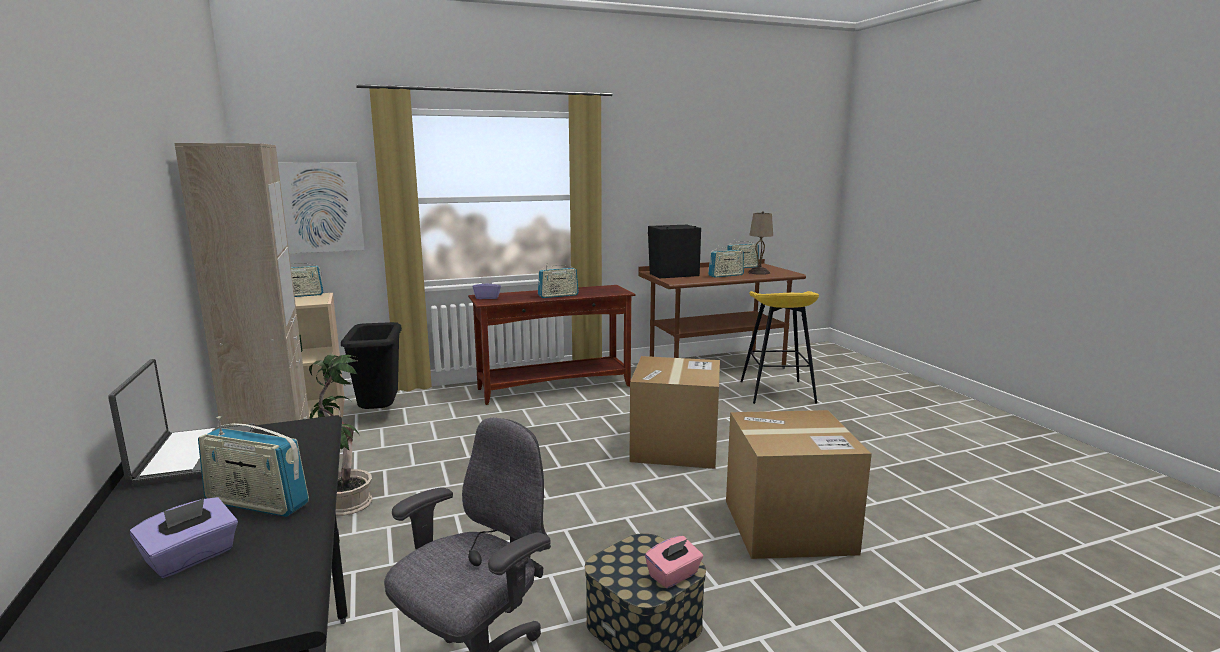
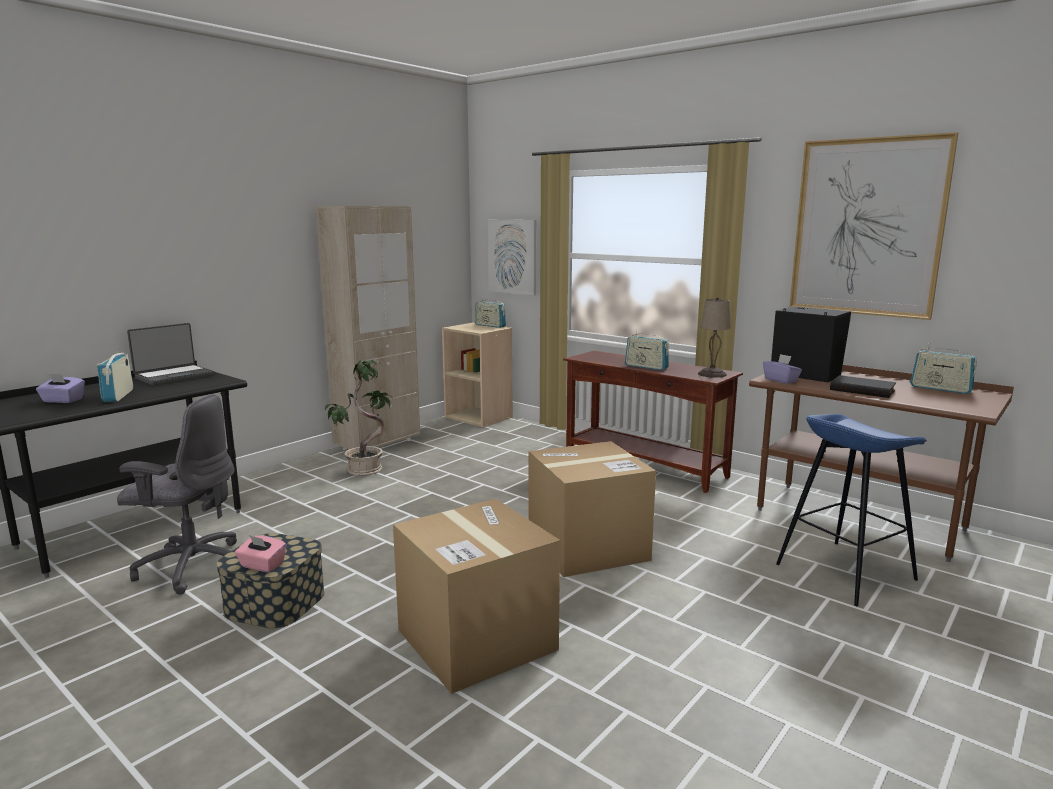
camera: 60 degrees right, 0 degrees up
black trash can [341,322,402,409] -> none
purple tissue box [473,277,501,299] -> purple tissue box moved to [763,354,802,384]
radio [708,245,744,277] -> black book [830,375,896,398]
yellow stool [741,291,819,404] -> blue stool [776,414,927,606]
beige table lamp [748,211,773,275] -> beige table lamp moved to [698,297,731,378]
none -> picture [790,132,958,320]

